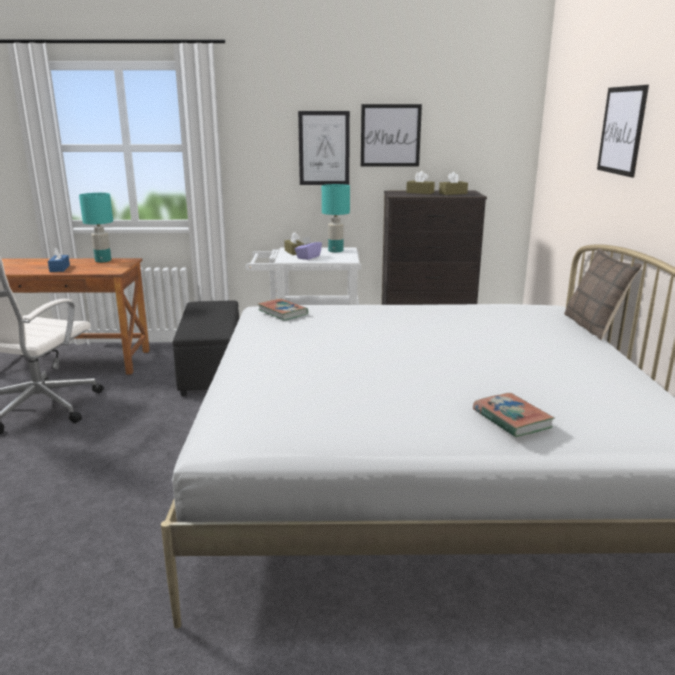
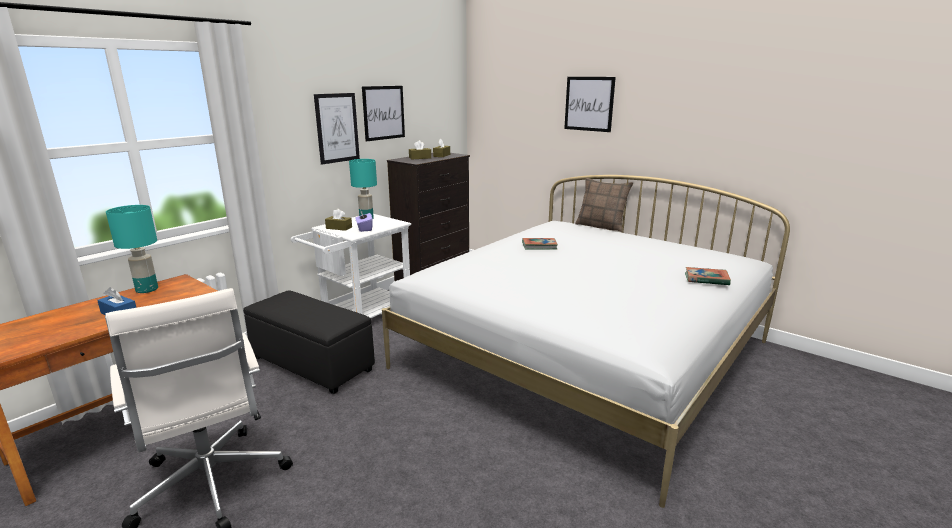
camera: 50 degrees left, 0 degrees up
book [258,299,308,321] -> book moved to [522,238,558,250]

